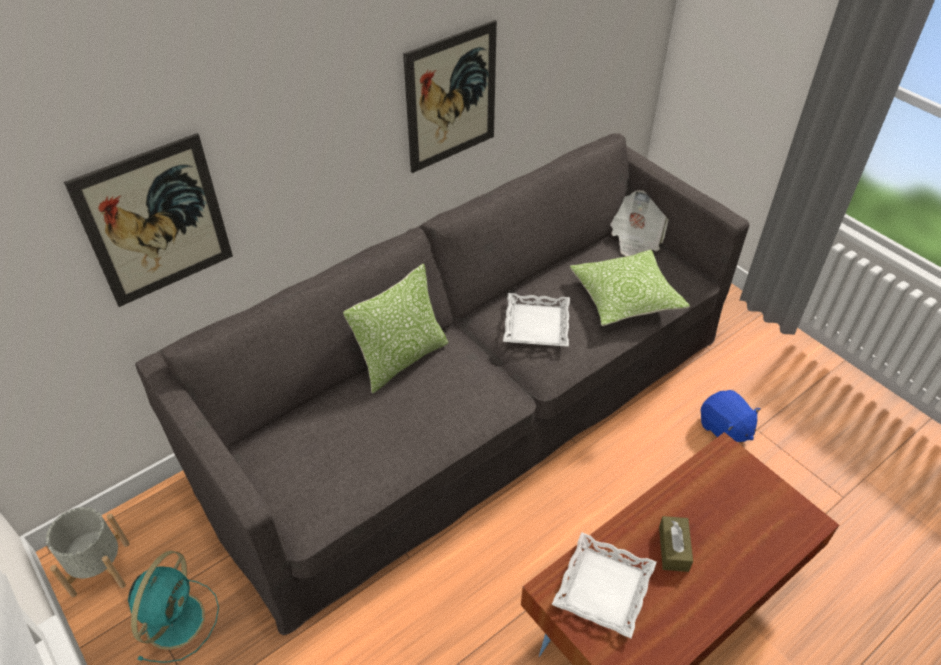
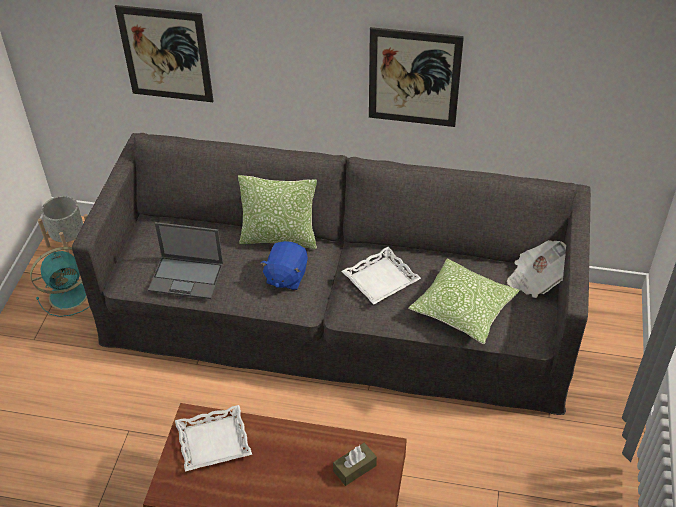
camera: 50 degrees right, 0 degrees up
brown tissue box [659,516,693,572] -> brown tissue box moved to [333,443,377,486]
blue plush toy [700,390,761,442] -> blue plush toy moved to [260,241,308,290]
none -> laptop [148,222,223,299]

